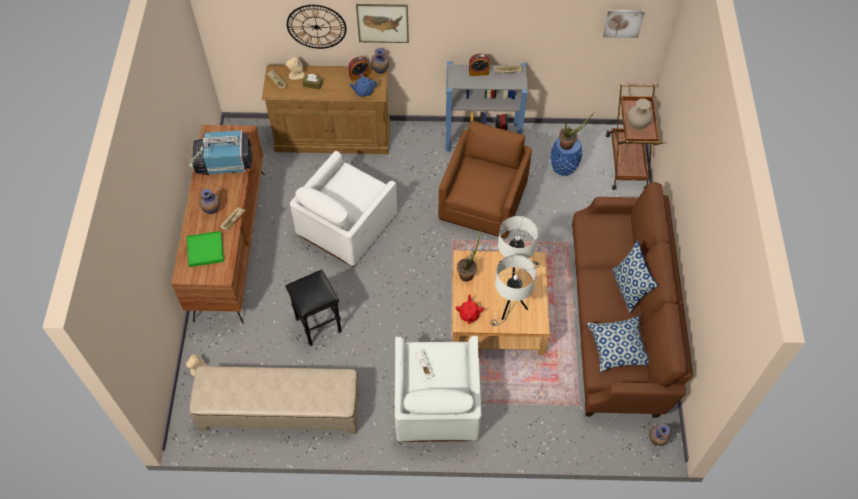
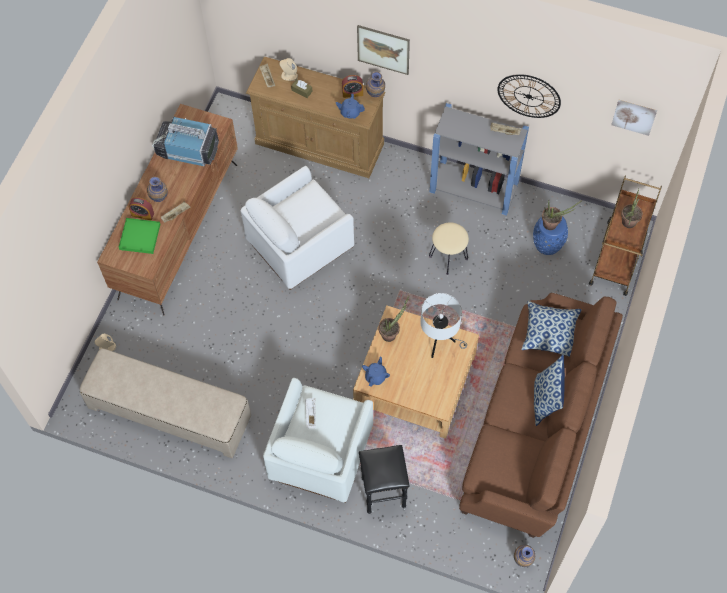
camera: 20 degrees right, 5 degrees up
black stool [285,269,342,346] -> black stool moved to [359,445,410,514]
wall clock [287,5,347,49] -> wall clock moved to [498,74,561,118]
brown armchair [438,121,532,239] -> beige stool [429,222,469,275]
red teapot [456,295,484,324] -> blue teapot [362,357,390,387]
alarm clock [469,54,490,76] -> alarm clock moved to [129,197,154,220]
white table lamp [490,255,537,326] -> none
pillow [587,316,648,372] -> pillow moved to [521,301,581,357]
beige vase [627,99,653,130] -> potted plant [621,189,643,228]

